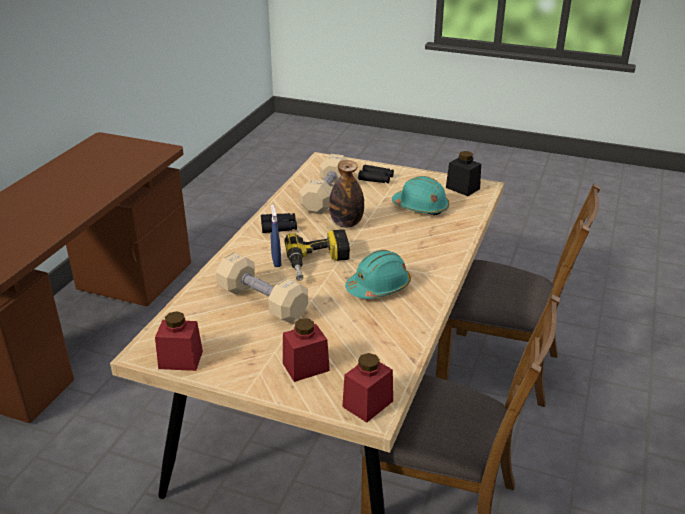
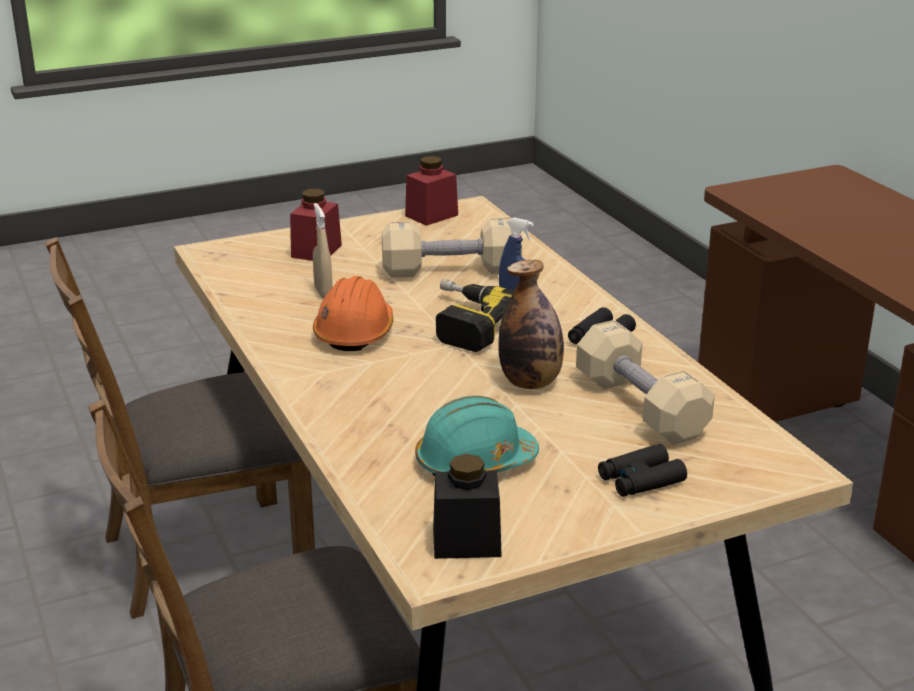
camera: 135 degrees right, 5 degrees down
red jar [342,353,393,423] -> none
turquoise hard hat [345,250,411,299] -> orange hard hat [313,276,394,351]
none -> beige spray bottle [313,203,333,299]

